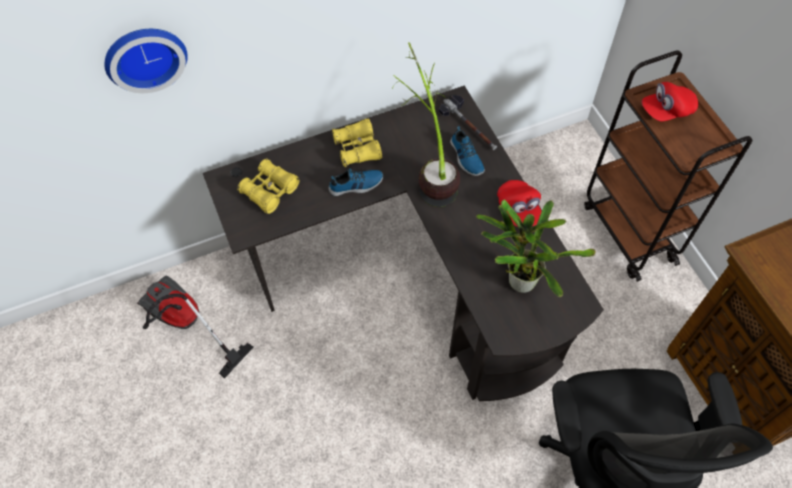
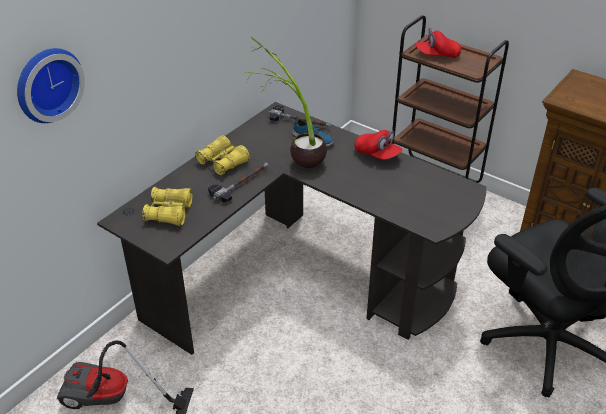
camera: 30 degrees left, 20 degrees down
shoe [329,168,383,196] -> hammer [208,162,269,202]
potted plant [476,200,596,297] -> none
red cap [642,82,698,121] -> red cap turned 45 degrees clockwise [415,28,461,58]

